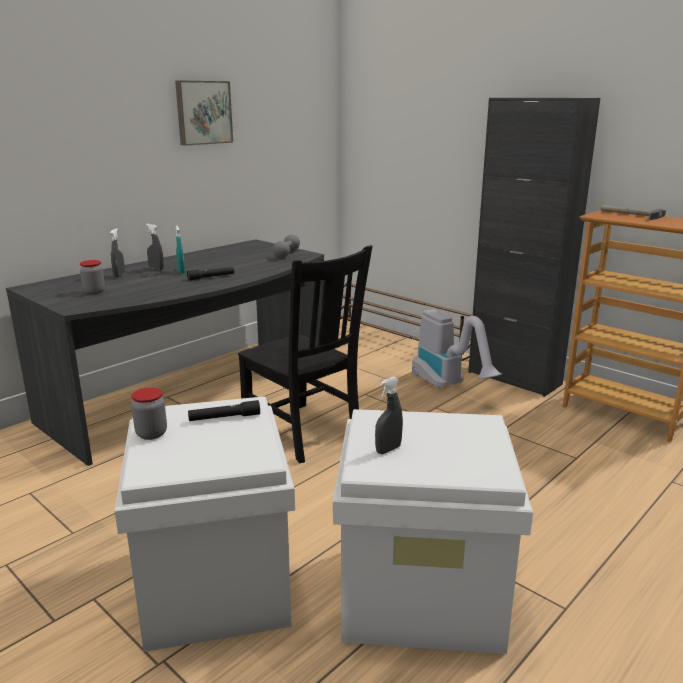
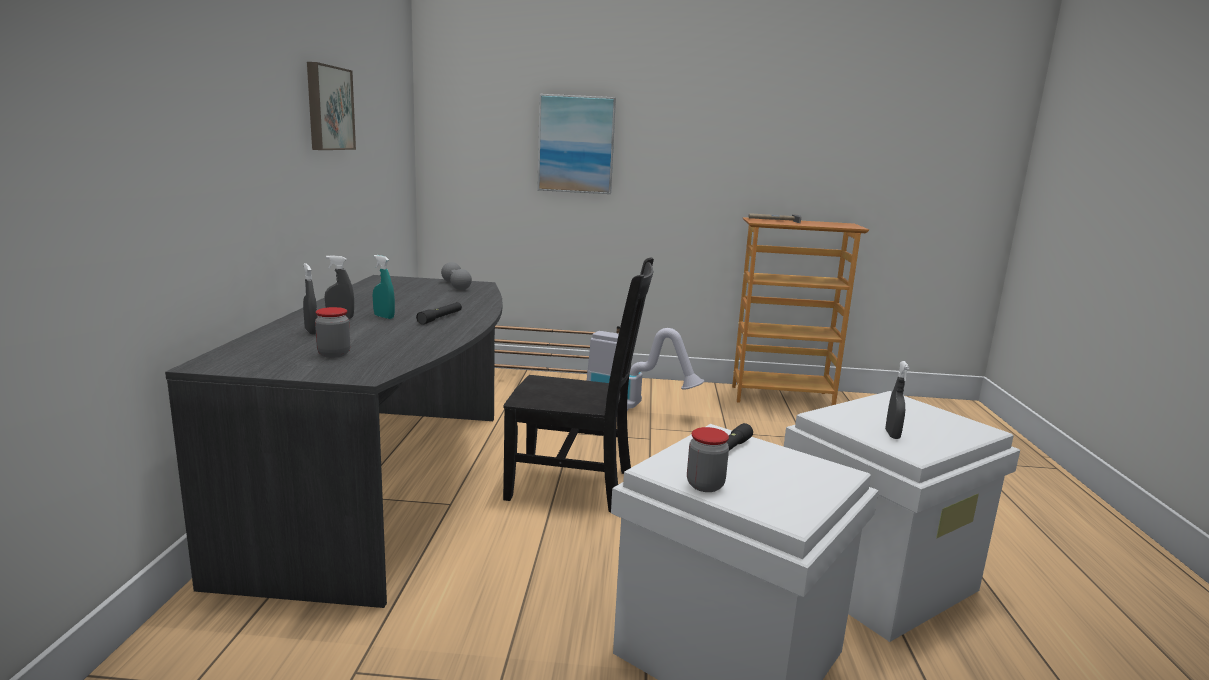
camera: 40 degrees left, 5 degrees down
black cabinet [468,98,600,397] -> none
none -> picture [537,94,616,194]

